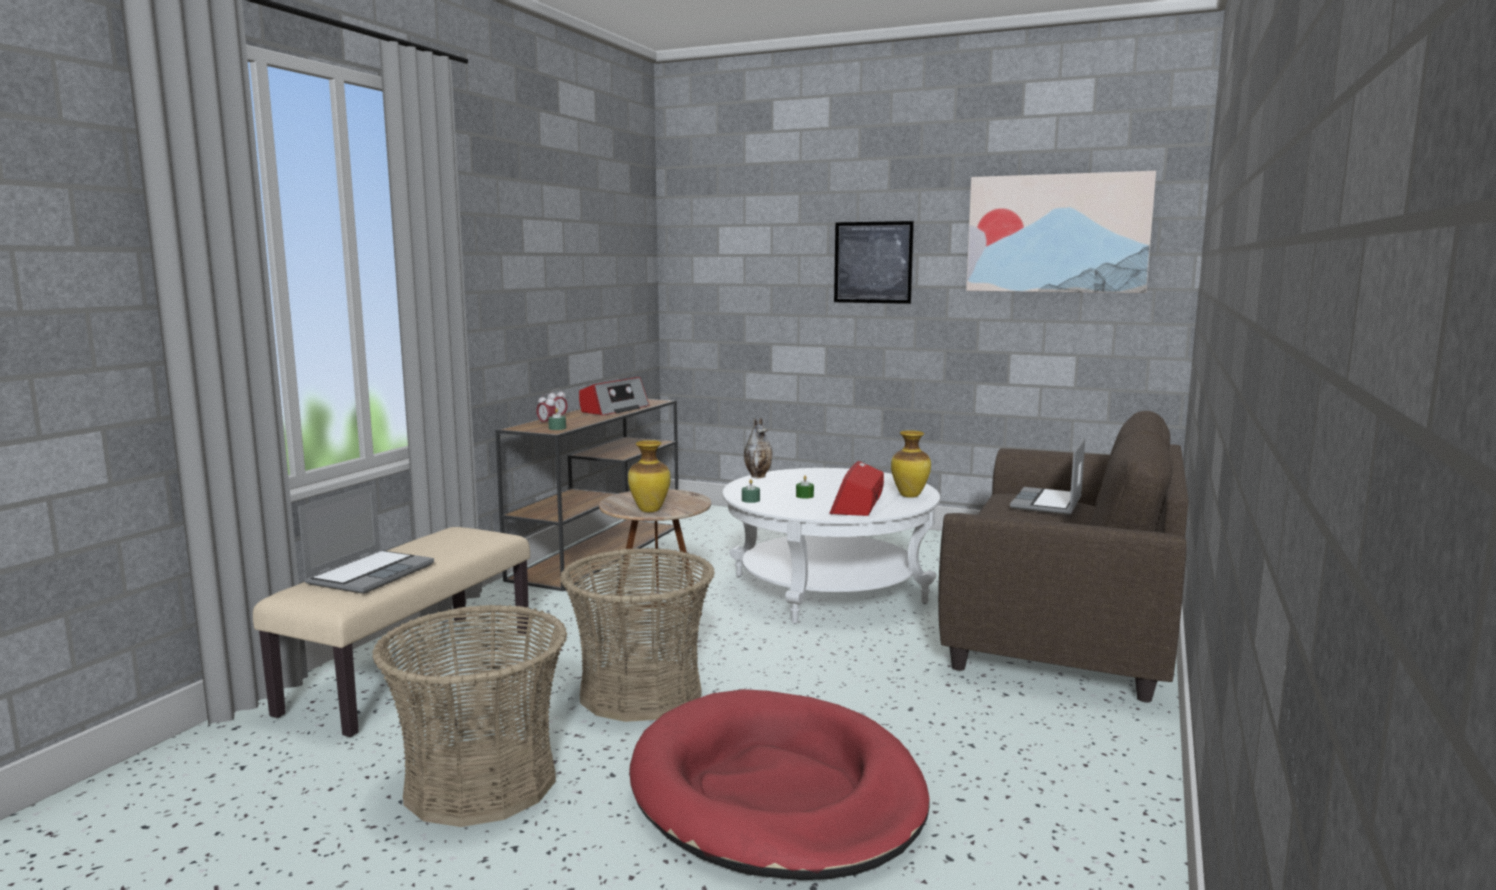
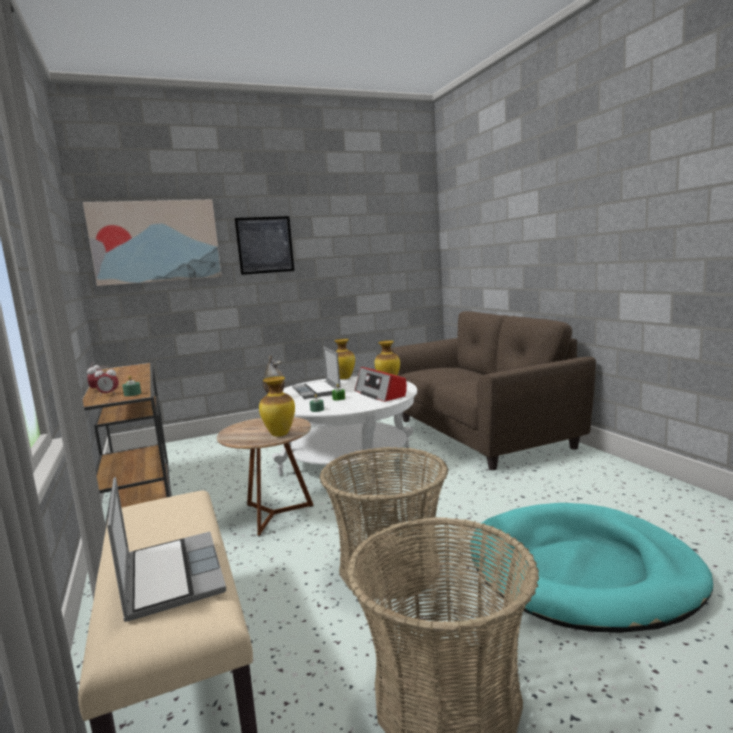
camera: 45 degrees left, 0 degrees up
radio [579,377,649,415] -> none
red dog bed [629,689,930,880] -> turquoise dog bed [470,503,713,633]
picture [966,171,1156,293] -> picture moved to [83,199,222,286]
laptop [1010,438,1085,515] -> laptop moved to [292,346,341,399]
none -> vase [334,339,355,379]

